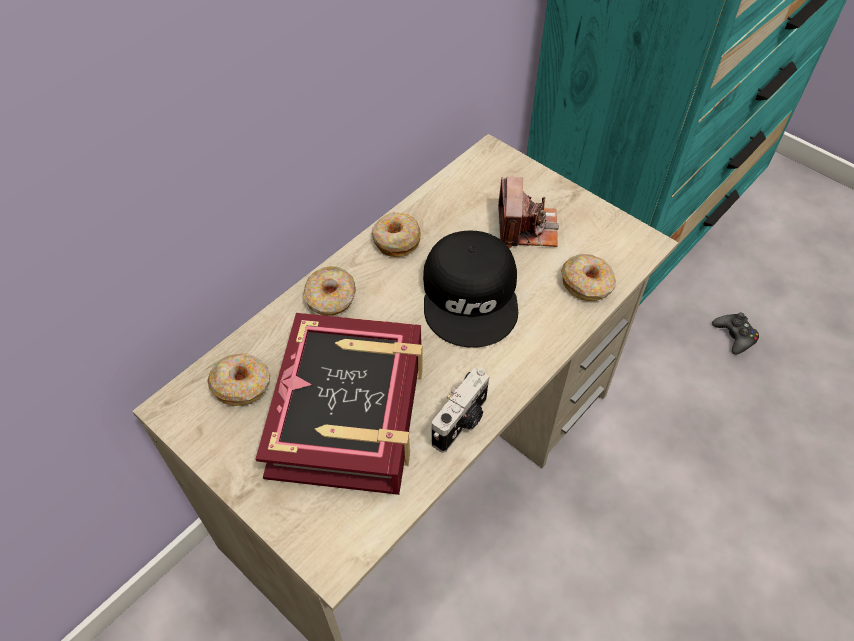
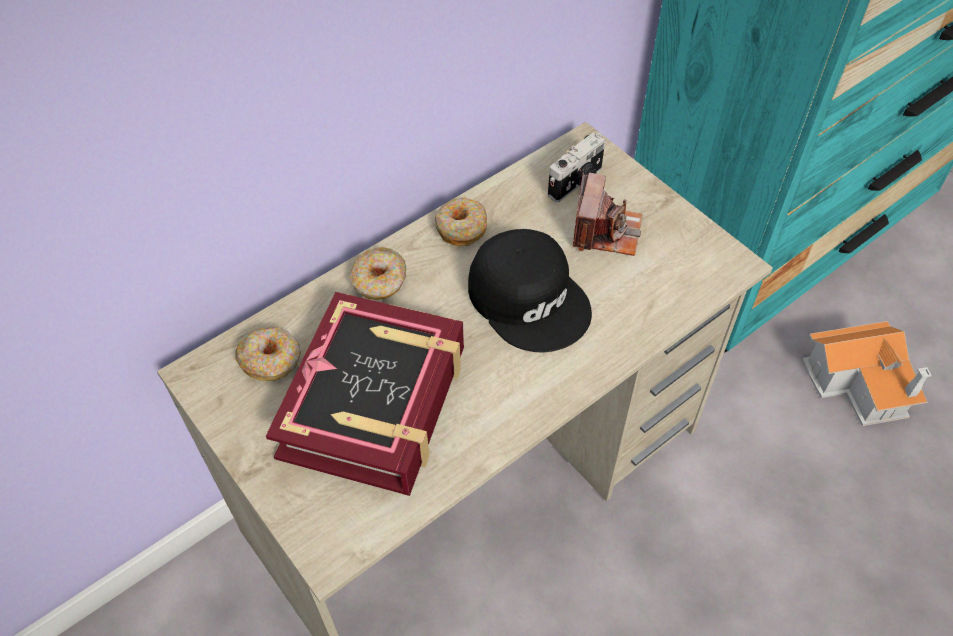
camera: 10 degrees right, 0 degrees up
black cap [423,230,518,348] -> black cap turned 45 degrees counterclockwise [468,229,592,352]
camera [432,368,489,453] -> camera moved to [548,132,605,202]
donut [561,254,616,301] -> none
black game controller [712,312,759,355] -> toy house [803,321,932,426]

